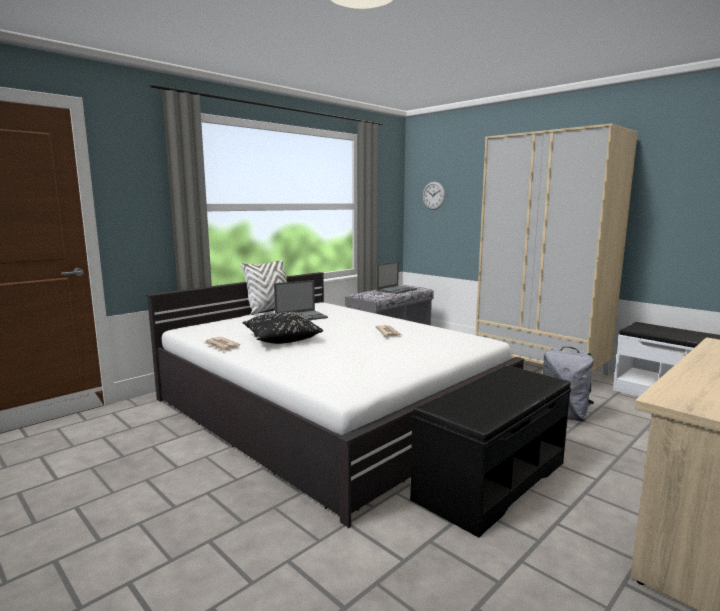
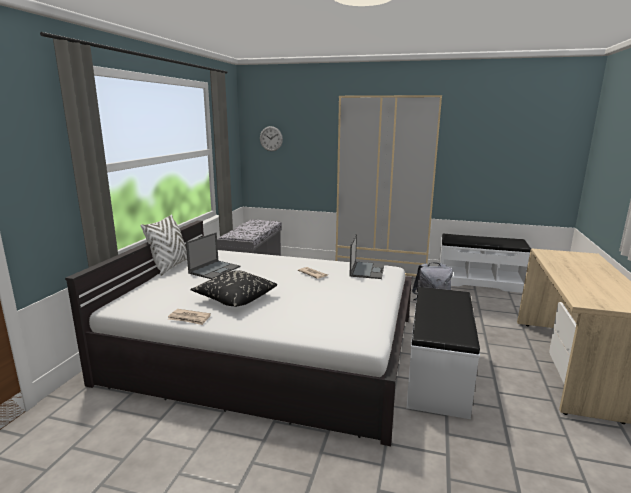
camera: 30 degrees left, 5 degrees up
laptop [377,262,417,294] -> laptop moved to [349,233,384,279]
black bench [410,366,571,538] -> white bench [406,287,480,419]

